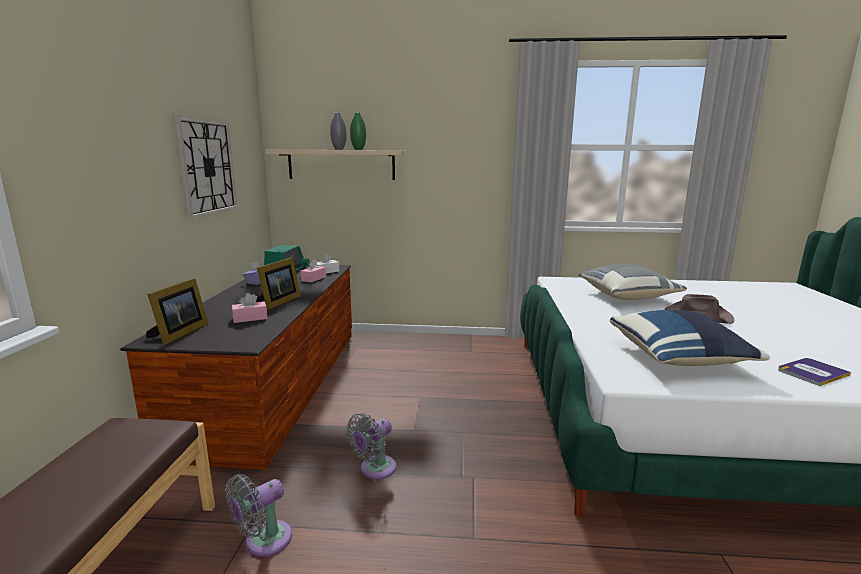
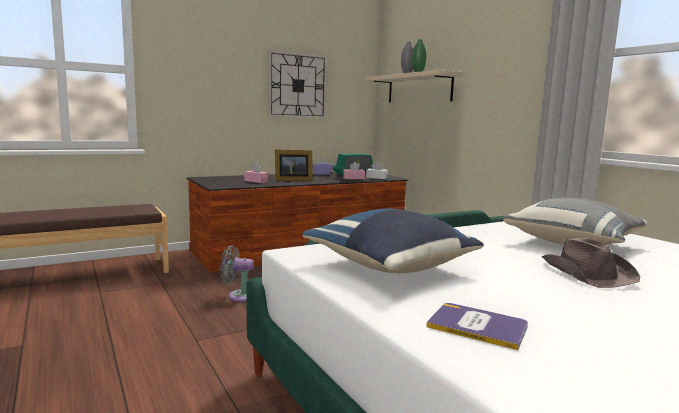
camera: 55 degrees right, 5 degrees down
picture frame [146,278,208,345] -> none
grey fan [225,474,292,557] -> none

